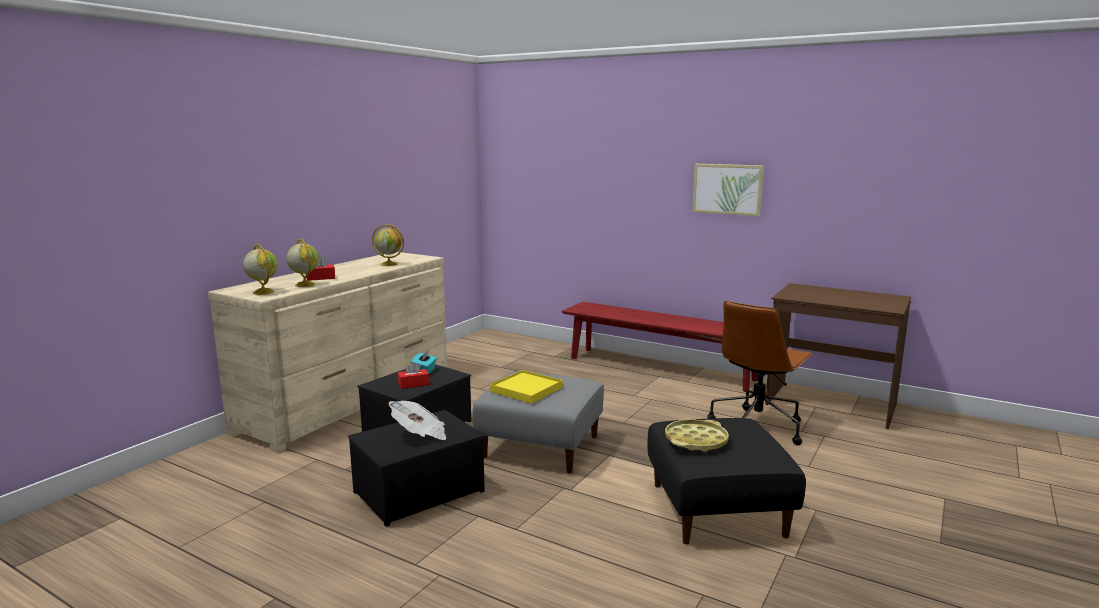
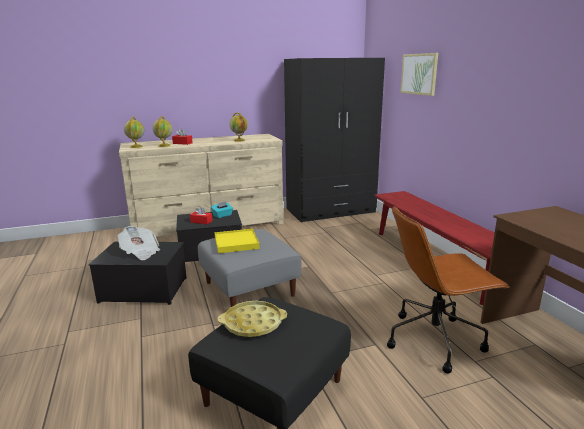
camera: 40 degrees right, 5 degrees up
picture [692,164,764,216] -> picture moved to [400,53,438,96]
none -> black wardrobe [284,58,385,223]

